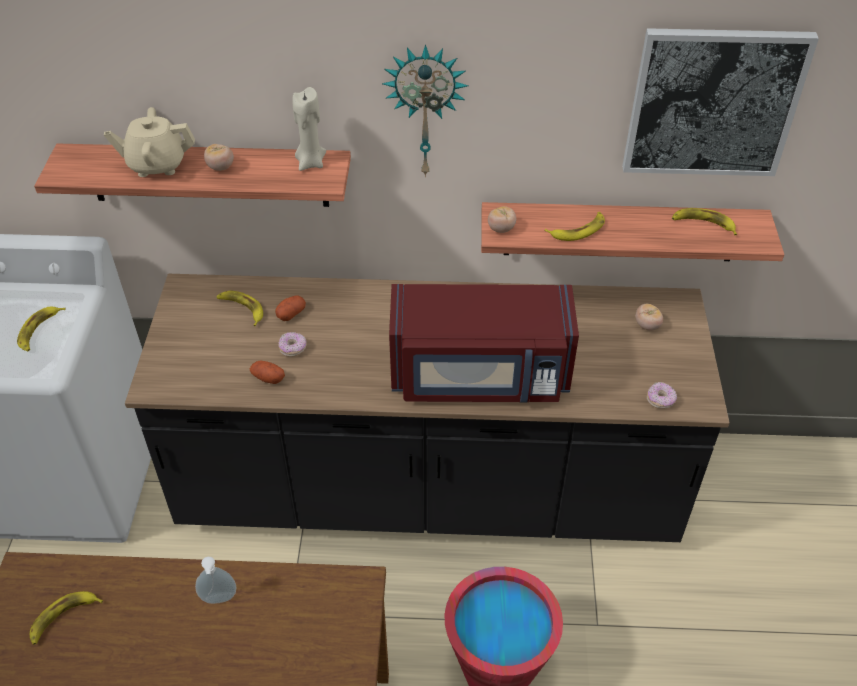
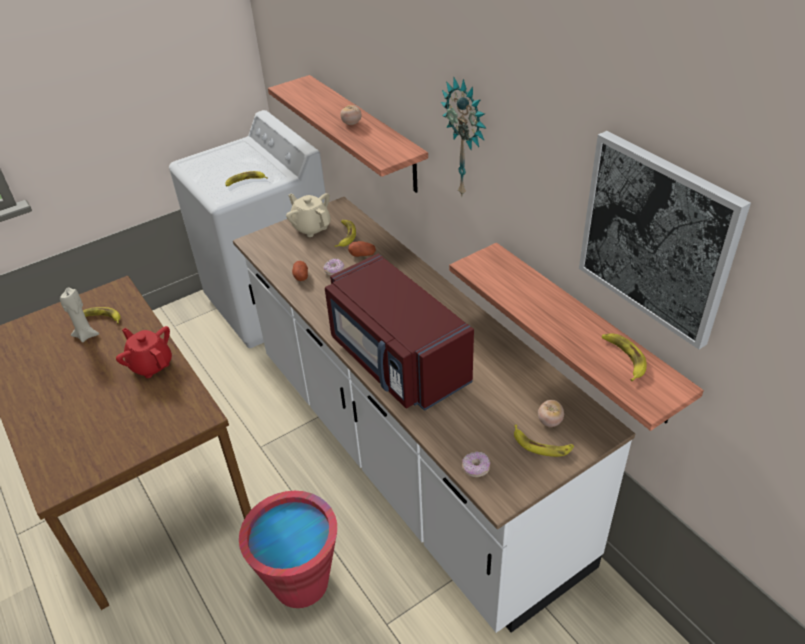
camera: 55 degrees right, 5 degrees down
beige teapot [104,107,195,177] -> beige teapot moved to [286,193,331,237]
black counter [125,274,730,542] -> white counter [233,197,635,633]
soap dispenser [195,557,237,604] -> red teapot [116,326,172,378]
beige candle [292,87,326,171] -> beige candle moved to [60,287,99,342]
tomato [488,206,516,233] -> none
banana [544,212,605,241] -> banana moved to [514,425,574,457]

